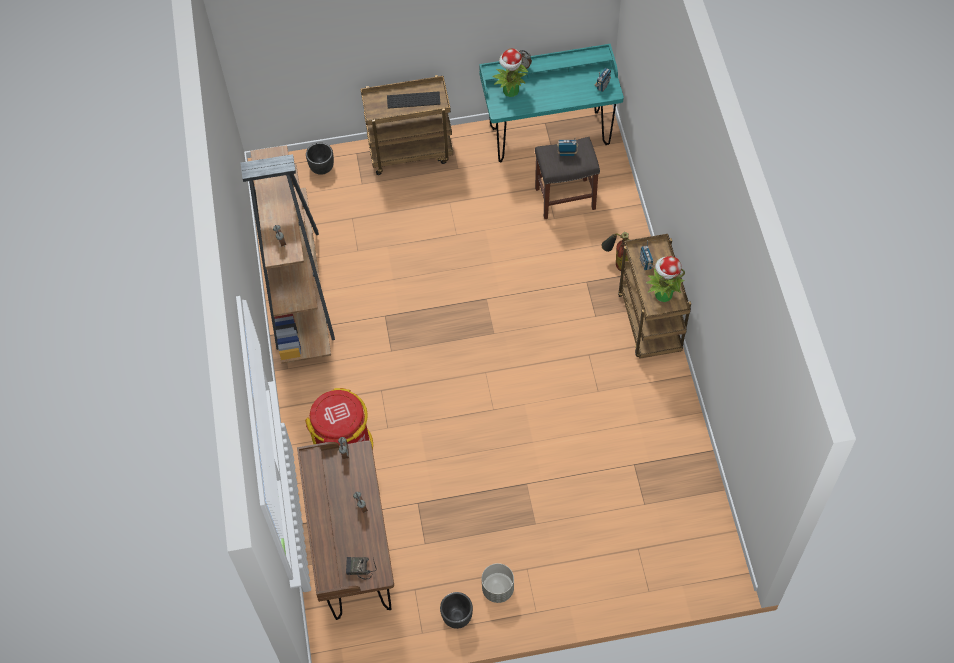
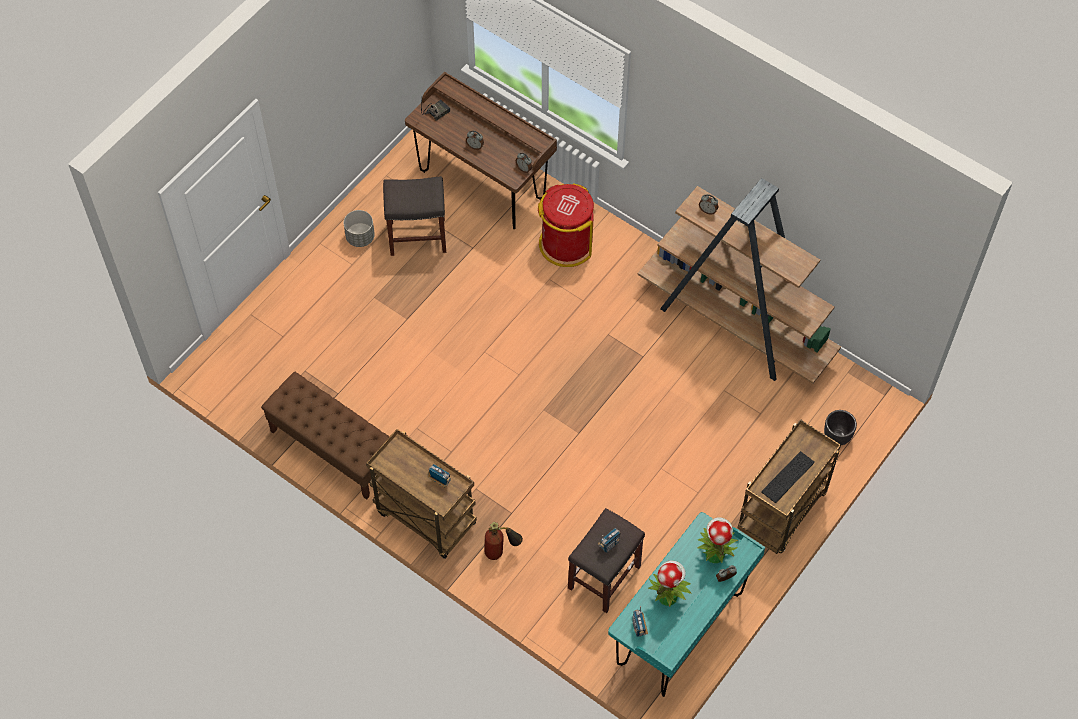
camera: 135 degrees right, 0 degrees up
black planter [440,592,473,629] -> none
potted plant [646,256,685,302] -> potted plant moved to [648,560,691,607]
none -> brown bench [261,371,390,500]
none -> grey stool [383,176,446,256]

